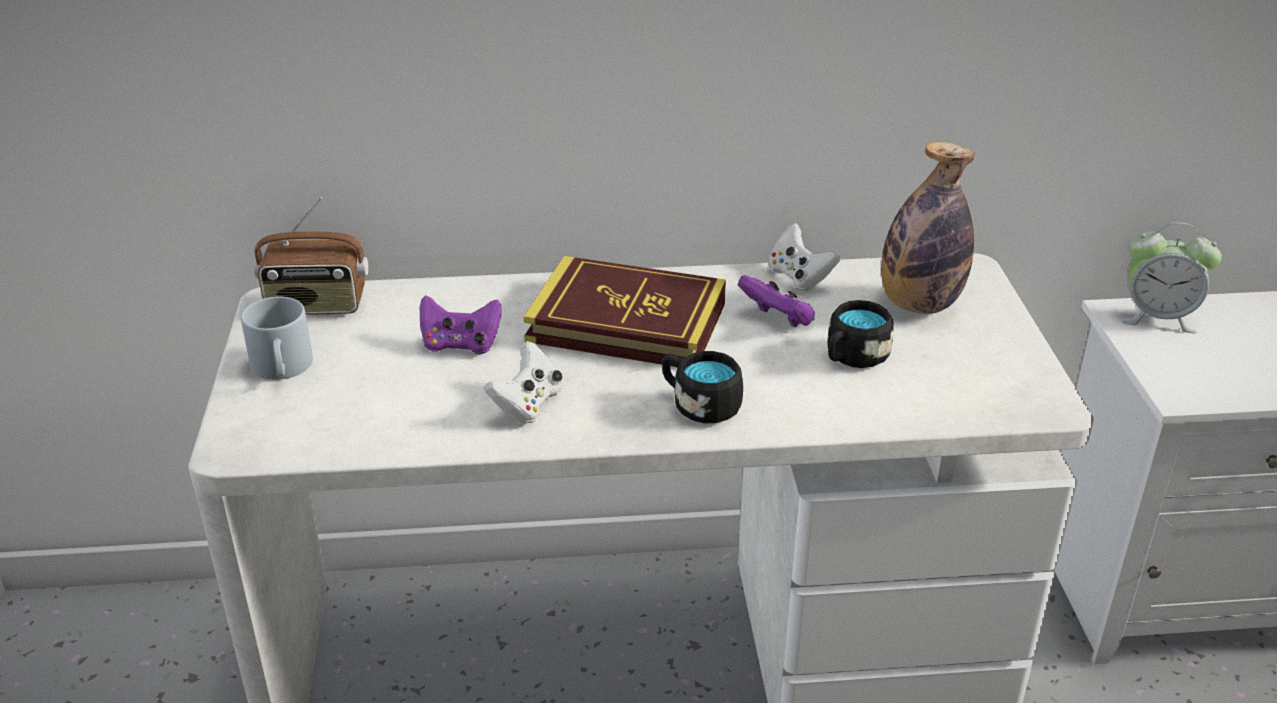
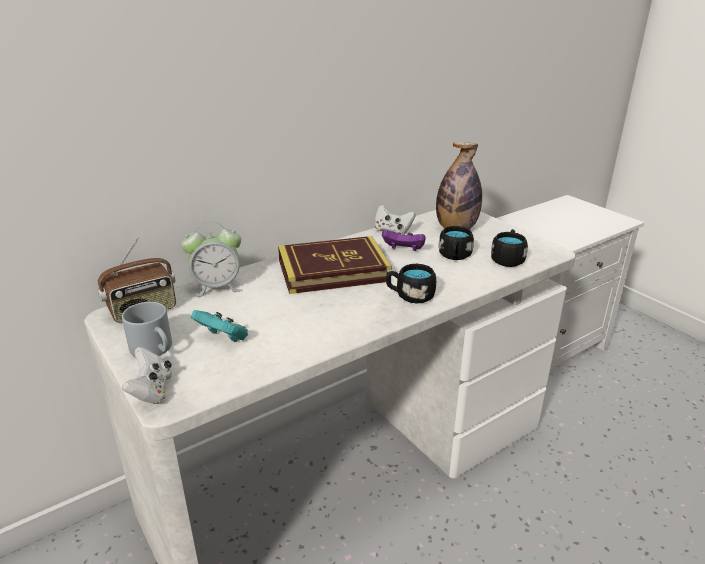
camera: 30 degrees left, 5 degrees down
purple game controller [420,295,502,354] -> none
white game controller [485,341,562,424] -> white game controller moved to [122,347,172,404]
alarm clock [1122,222,1222,333] -> alarm clock moved to [181,222,243,297]
none -> turquoise game controller [191,310,248,342]
none -> black mug [491,229,528,267]

